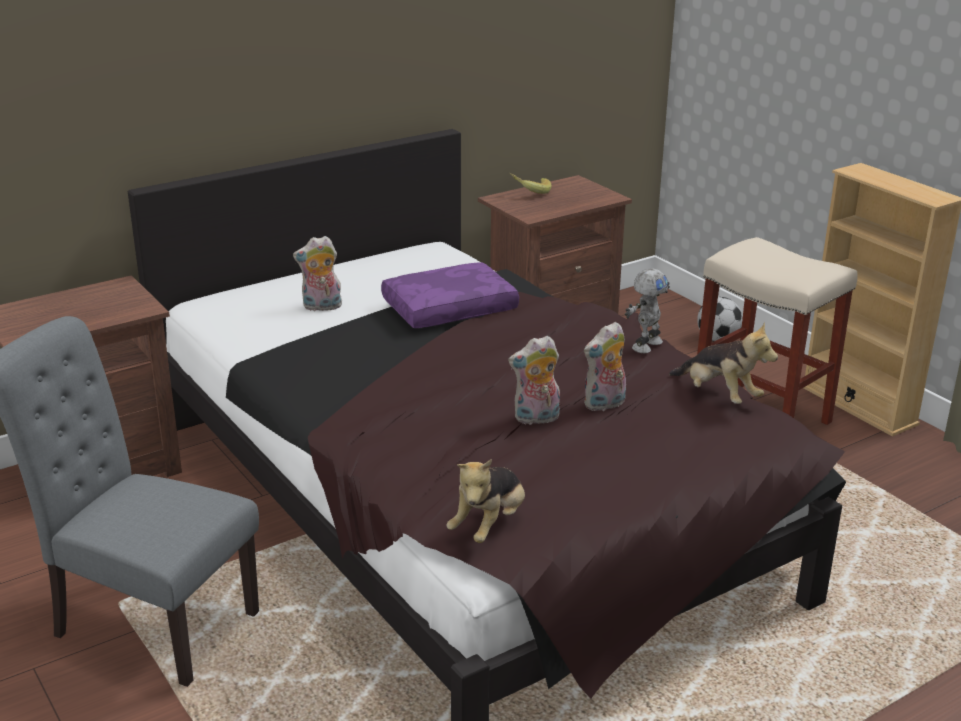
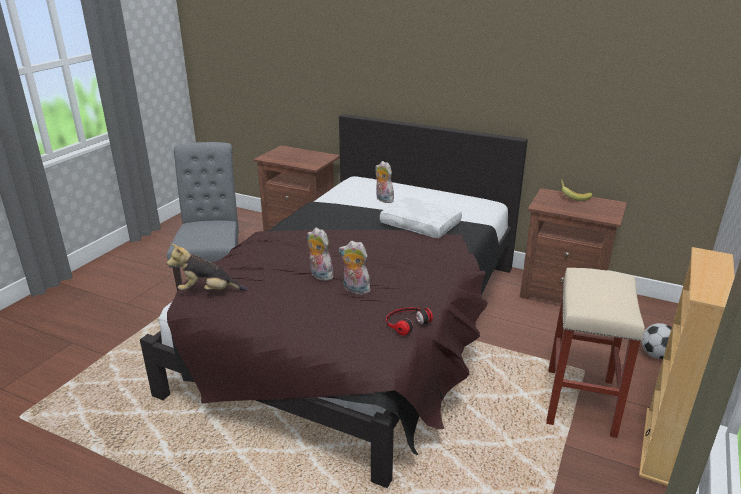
camera: 60 degrees right, 0 degrees up
purple pillow [381,262,519,328] -> white pillow [380,197,462,238]
toy robot [625,269,670,353] -> none
plush toy [669,322,778,404] -> headphones [386,307,433,336]

